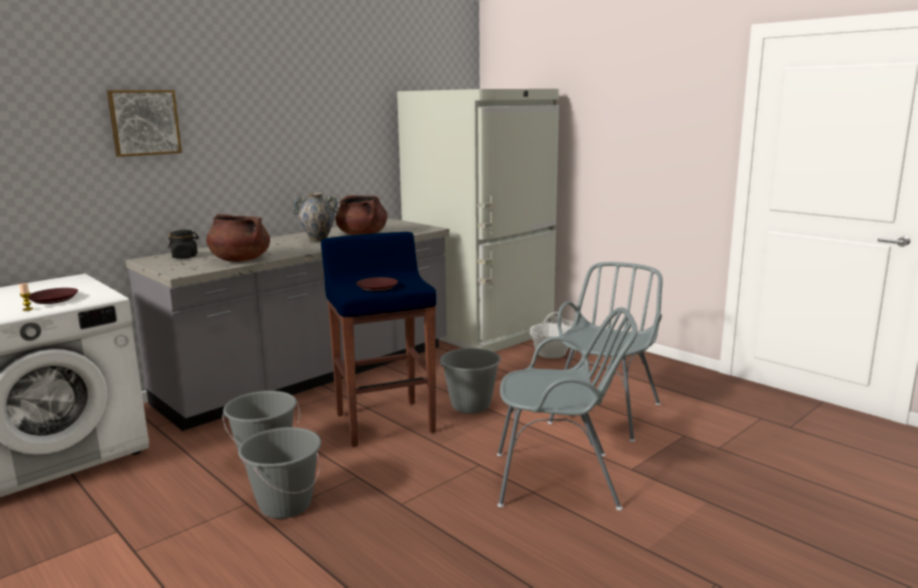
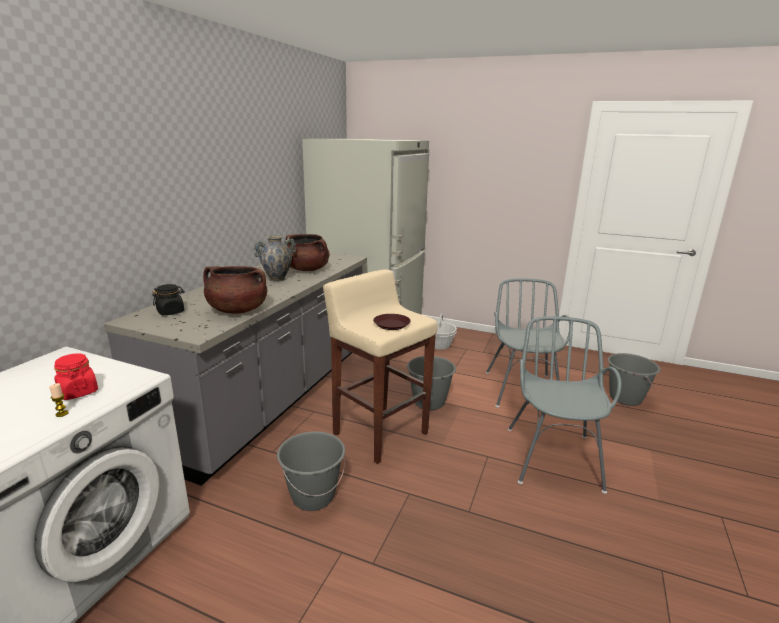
camera: 25 degrees left, 5 degrees up
brown plate [28,288,78,304] -> red jar [54,353,98,400]
picture [107,90,182,157] -> none
grey bucket [238,427,321,519] -> grey bucket moved to [608,353,660,406]
blue stool [321,232,436,447] -> beige stool [323,270,437,464]
grey chair [497,307,638,511] -> grey chair turned 60 degrees counterclockwise [508,316,622,494]

